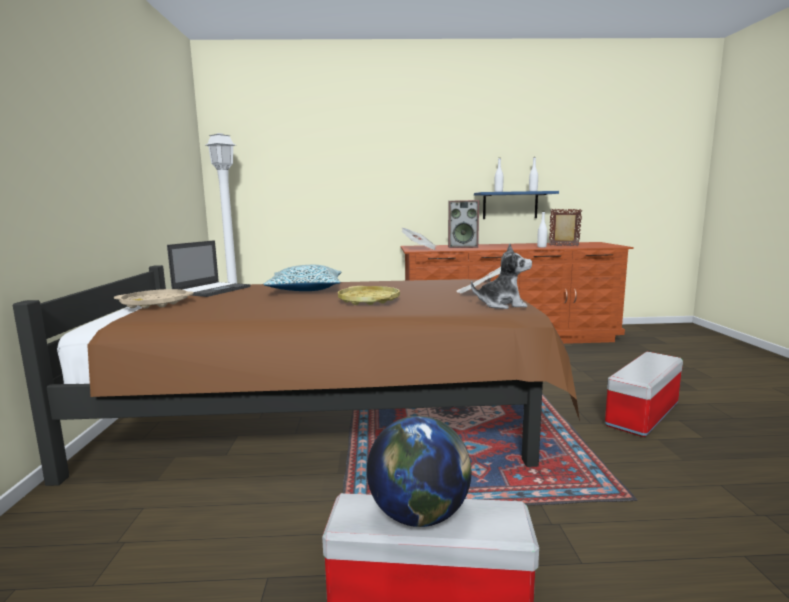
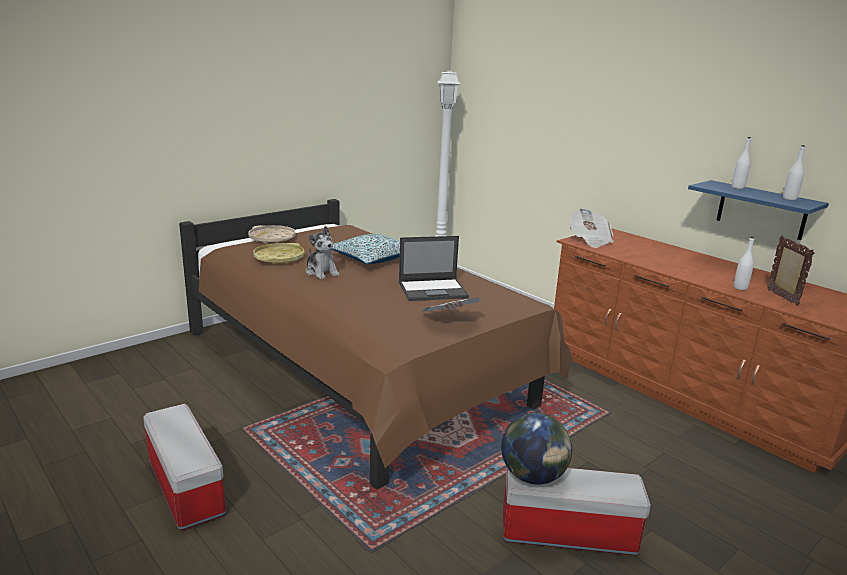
camera: 50 degrees right, 10 degrees up
laptop [167,240,250,297] -> laptop moved to [399,236,469,301]
yellow tray [338,286,400,305] -> yellow tray moved to [253,243,305,264]
globe [367,416,471,527] -> globe moved to [501,413,572,484]
speaker [448,200,479,248] -> none
plush toy [471,244,532,309] -> plush toy moved to [305,226,340,280]

